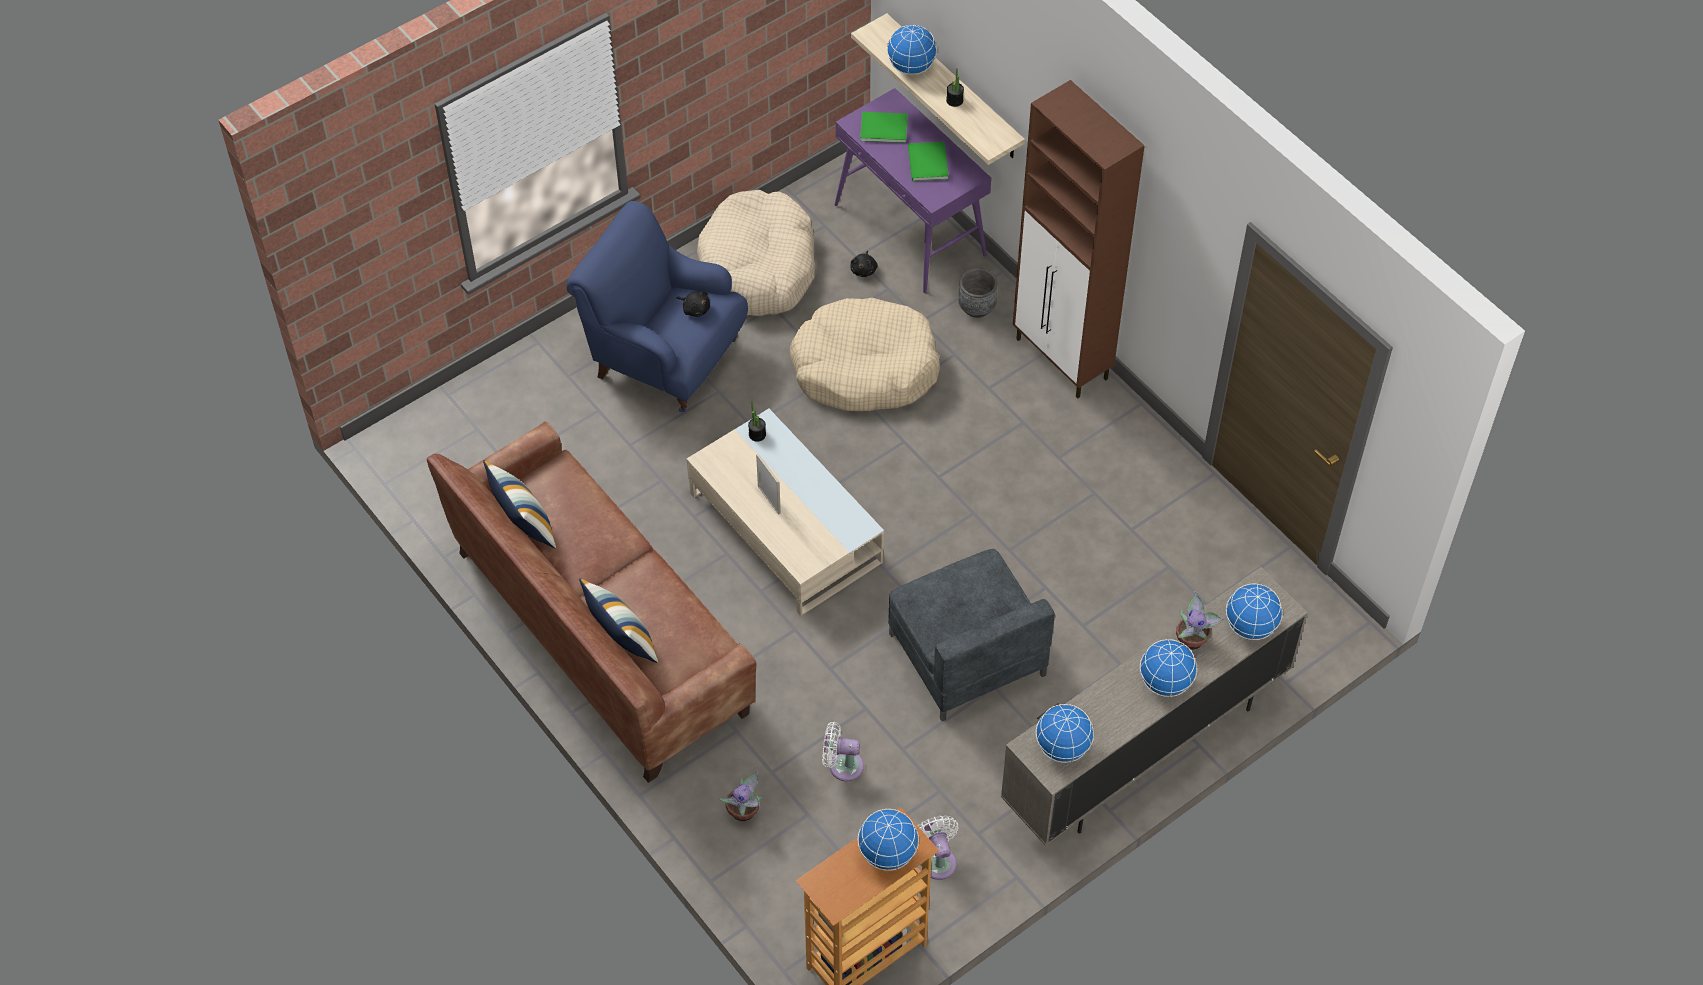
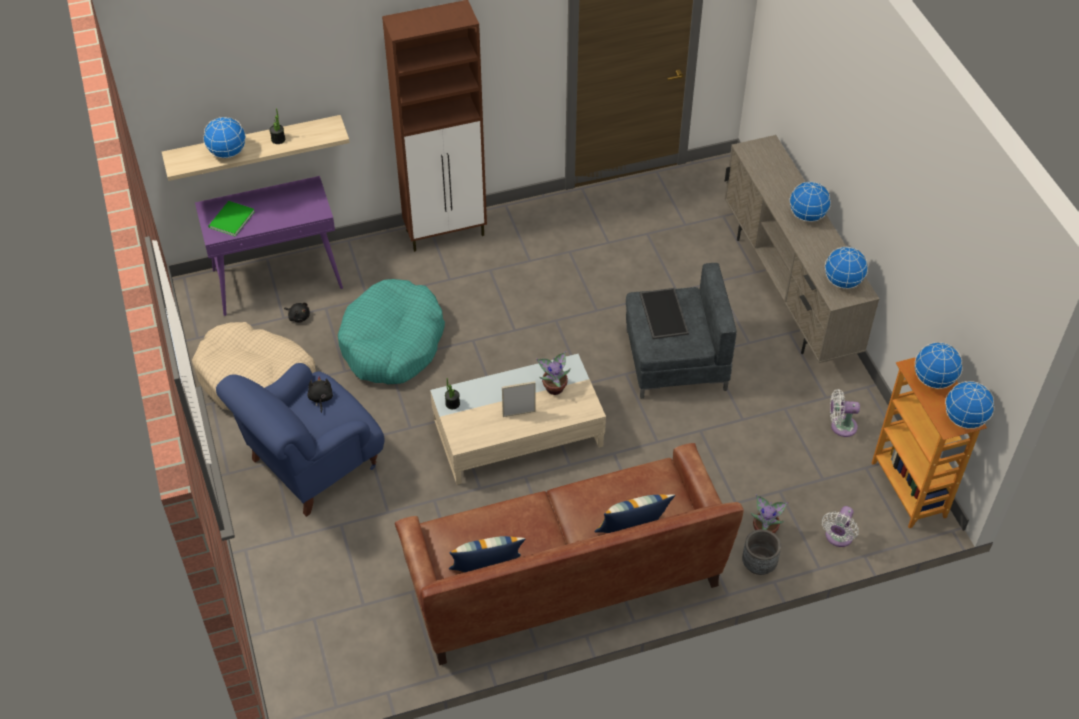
camera: 70 degrees left, 5 degrees down
black plush toy [676,292,710,317] -> black plush toy turned 60 degrees counterclockwise [307,376,333,413]
beige dog bed [789,298,940,411] -> turquoise dog bed [338,279,445,384]
white fan [822,722,864,781] -> white fan moved to [822,506,859,547]
green book [908,142,948,181] -> none
grey planter [958,268,998,318] -> grey planter moved to [742,529,781,575]
potted plant [1176,591,1224,650] -> potted plant moved to [536,351,571,395]
globe [1226,584,1283,640] -> globe moved to [945,381,994,429]
none -> tray [639,288,689,339]

